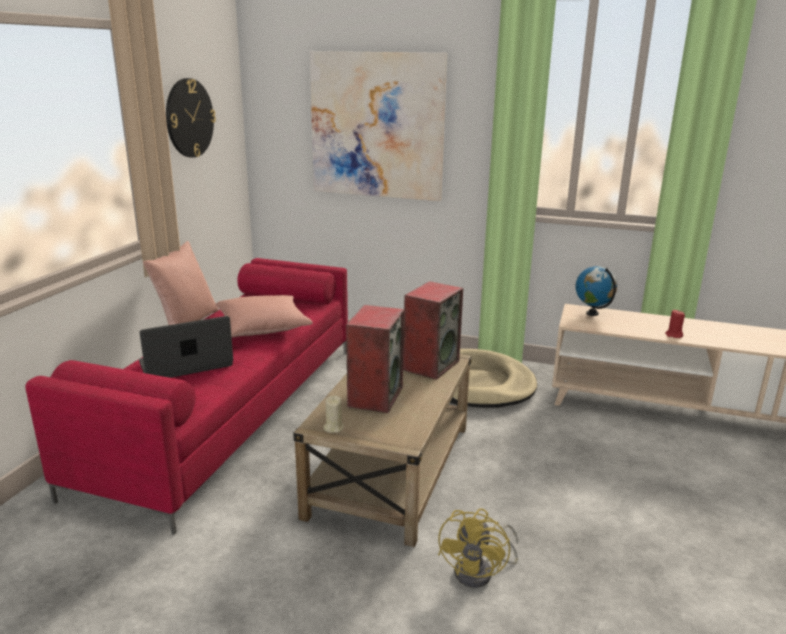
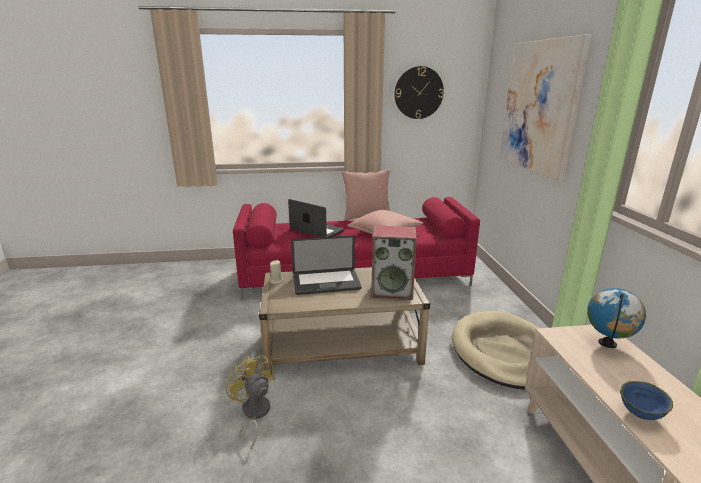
camera: 65 degrees right, 0 degrees up
speaker [346,305,404,413] -> laptop [291,235,362,295]
yellow fan [438,508,518,588] -> yellow fan turned 60 degrees clockwise [226,355,275,450]
red candle [665,310,685,338] -> blue bowl [620,381,673,420]

